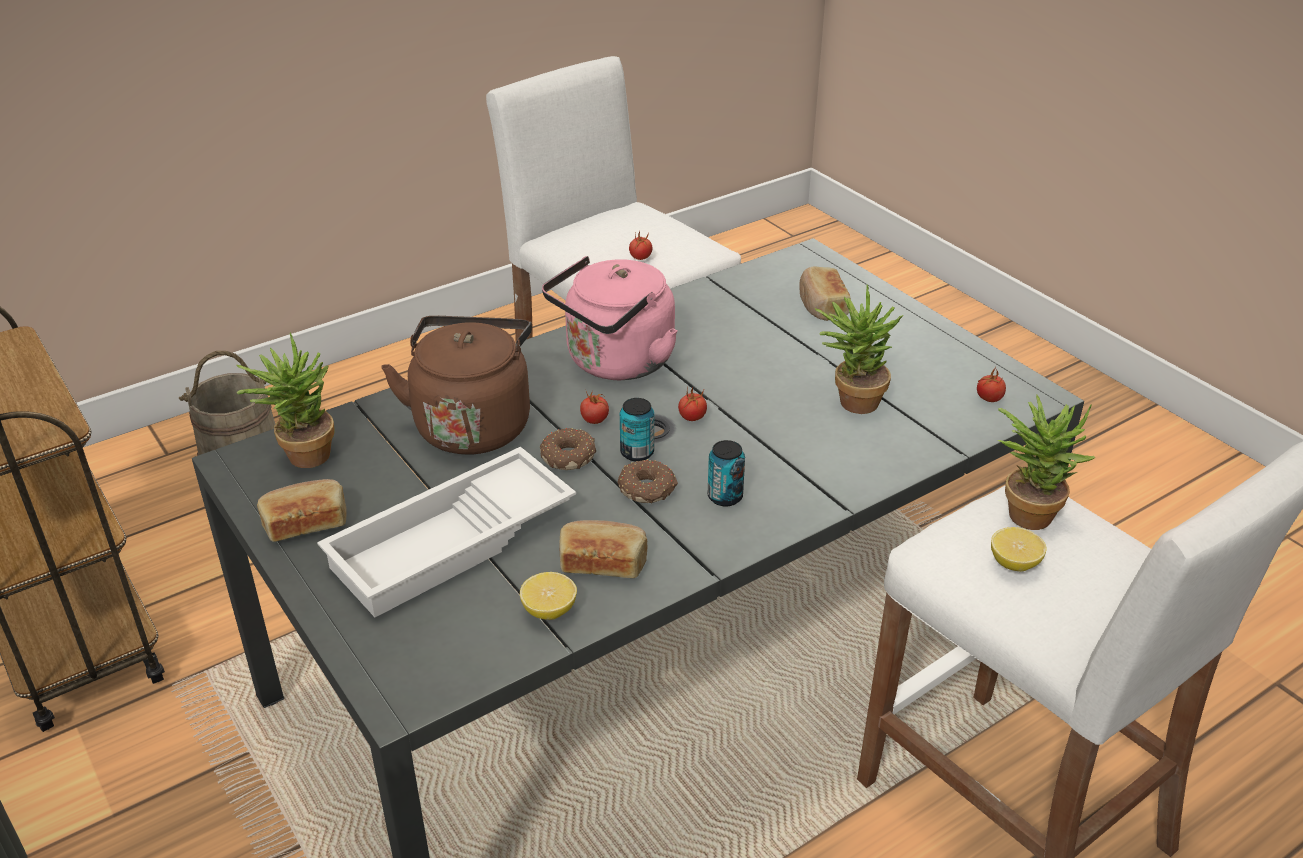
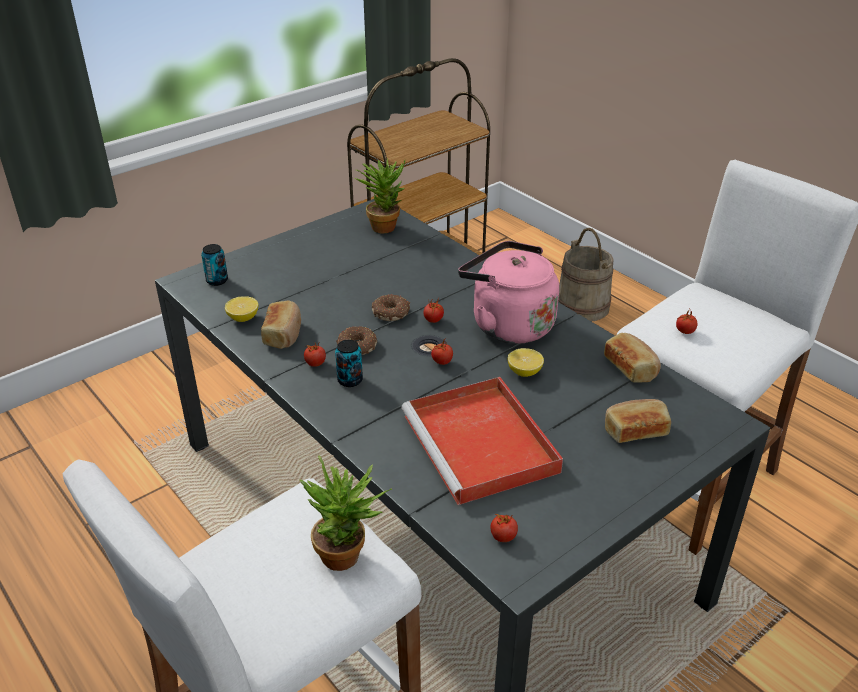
camera: 85 degrees right, 0 degrees up
bread [257,479,347,542] -> bread moved to [604,333,661,383]
white tray [317,447,576,617] -> none
brown kettle [381,316,532,455] -> none
can [620,398,654,461] -> can moved to [201,244,228,286]
potted plant [815,284,903,414] -> red tray [402,377,563,505]
lemon [991,527,1047,571] -> lemon moved to [508,348,544,377]
none -> tomato [304,343,326,367]

